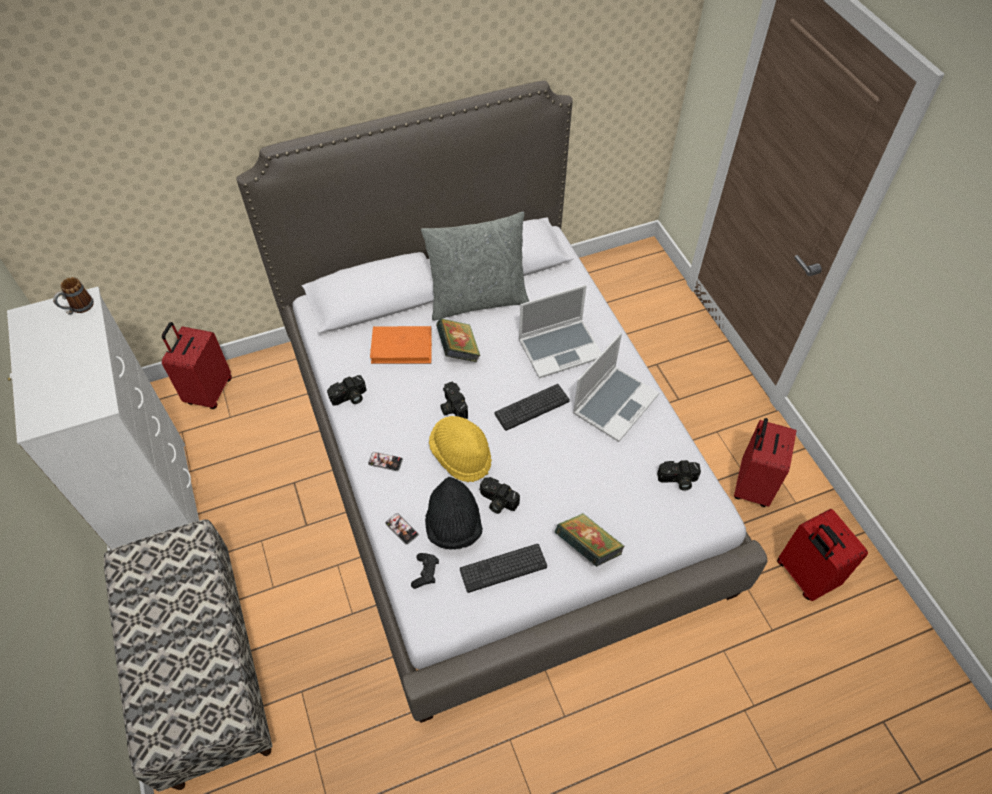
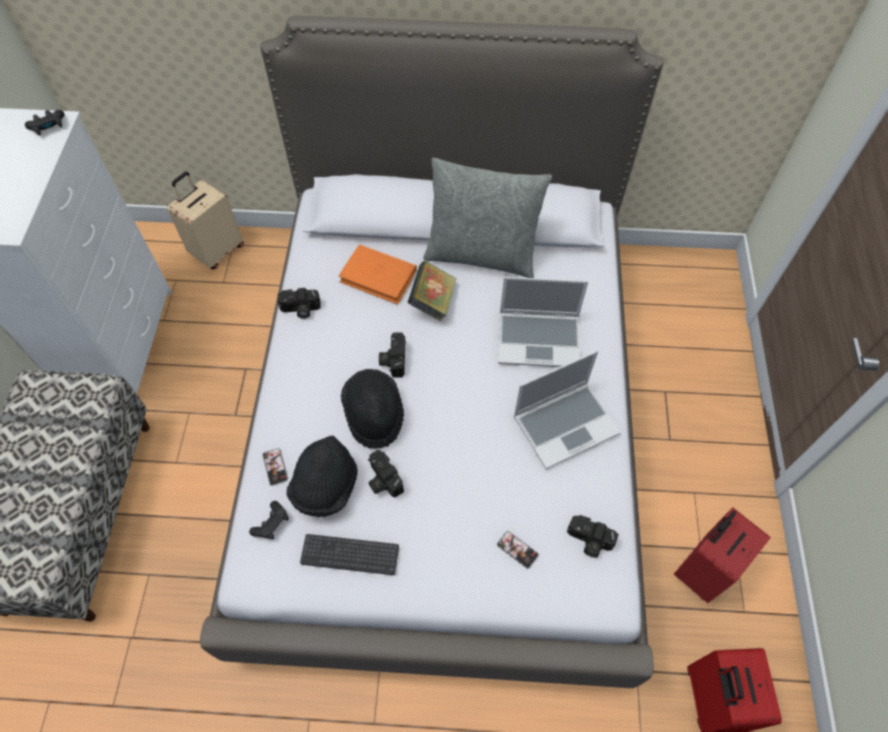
camera: 25 degrees right, 5 degrees up
mug [53,277,94,315] -> black game controller [25,110,64,136]
red suitcase [162,322,232,409] -> beige suitcase [167,172,244,269]
phone [368,452,403,471] -> phone moved to [497,531,539,569]
yellow hat [429,416,492,482] -> black hat [341,369,404,449]
keyboard [494,384,570,431] -> none
book [554,513,624,567] -> none

